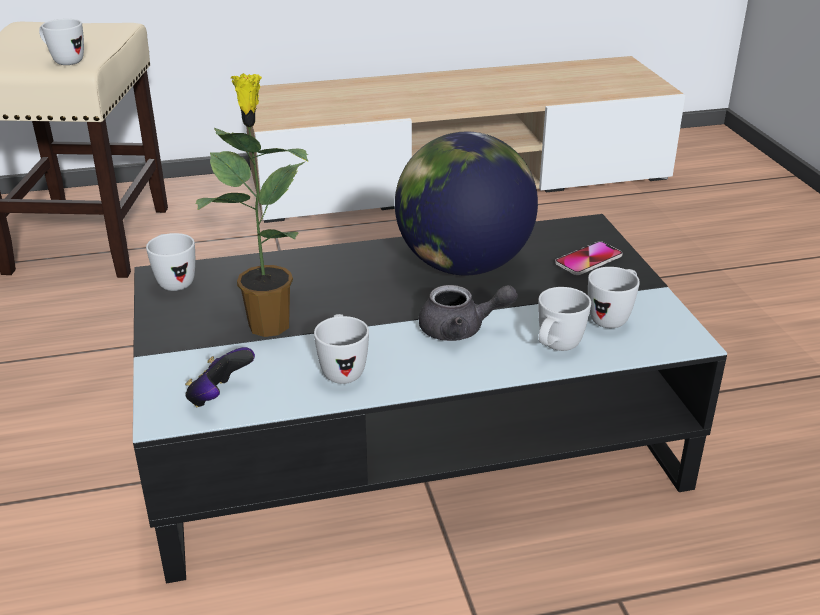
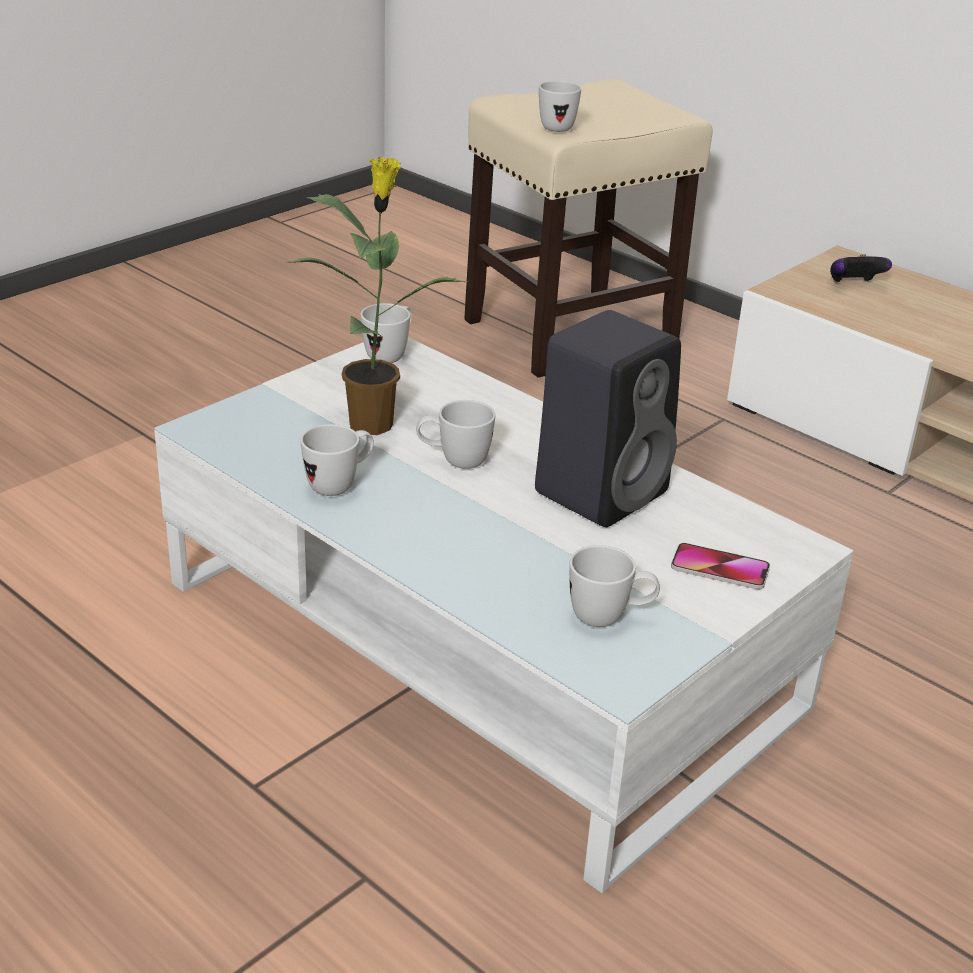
camera: 55 degrees right, 0 degrees up
black coffee table [133,214,727,583] -> white coffee table [154,337,854,893]
game controller [185,347,255,408] -> game controller moved to [830,254,892,282]
globe [395,131,538,275] -> black speaker [535,310,681,527]
grey teapot [419,285,518,341] -> none
white mug [538,287,591,351] -> white mug moved to [416,400,495,469]

